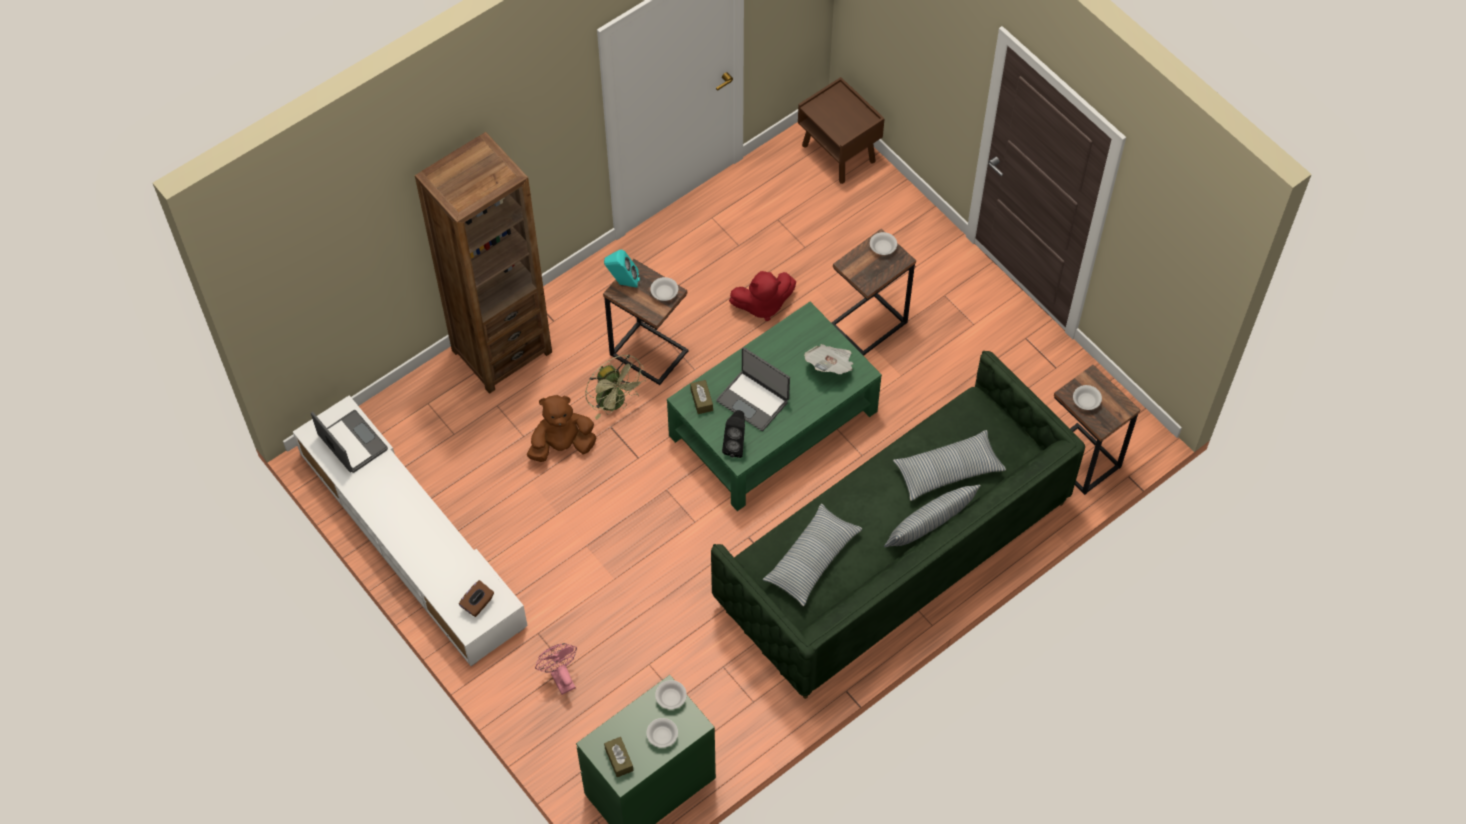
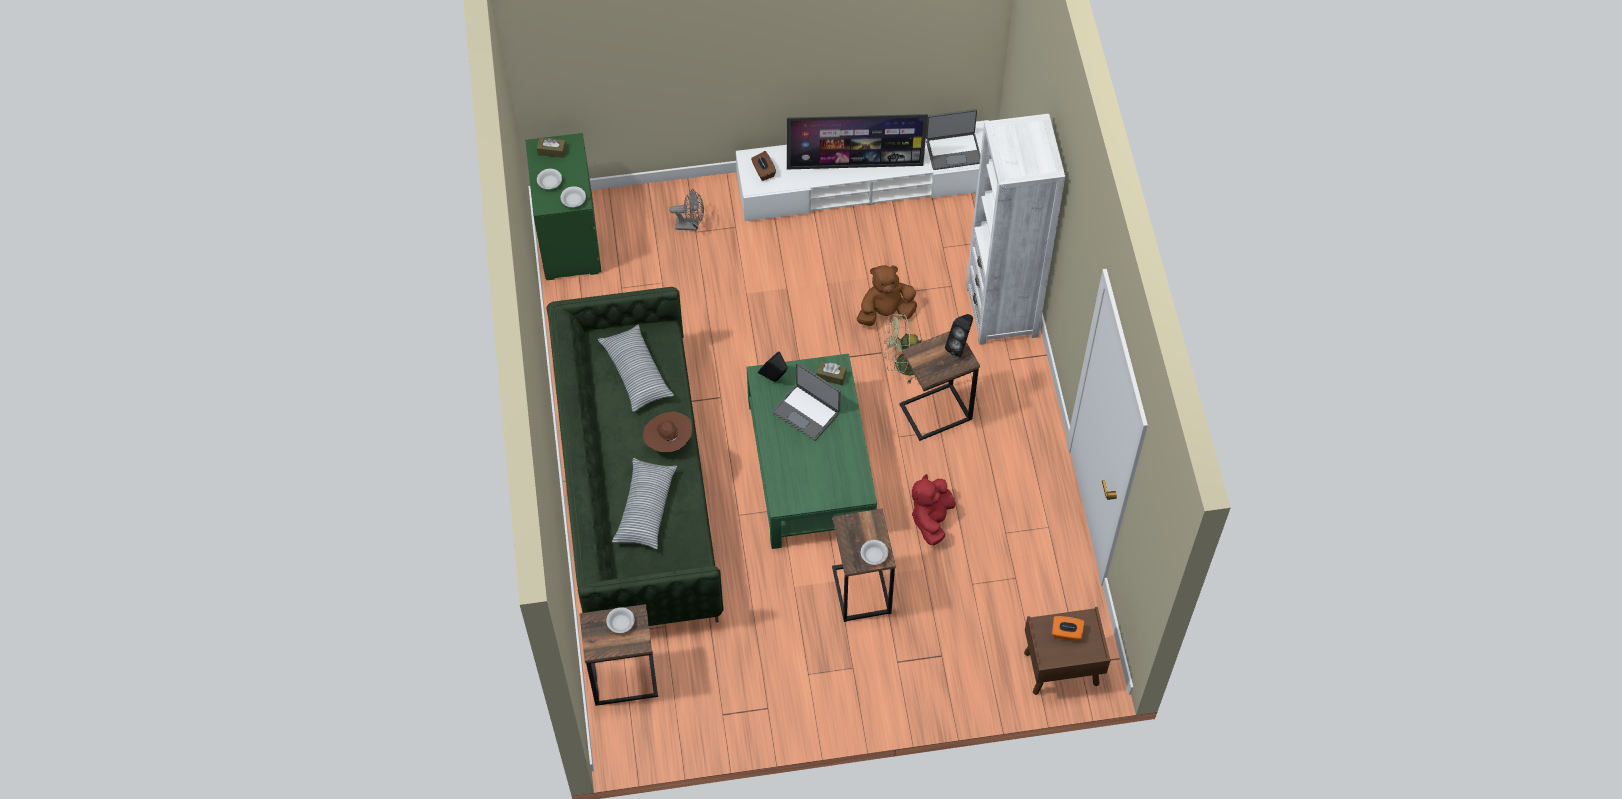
camera: 120 degrees right, 0 degrees up
brown bookcase [415,132,552,394] -> white bookcase [966,114,1065,345]
brown plush toy [527,395,596,462] -> brown plush toy turned 120 degrees counterclockwise [857,265,917,326]
pink fan [535,643,577,695] -> grey fan [669,189,704,231]
turquoise speaker [604,250,640,288] -> black speaker [945,314,973,358]
white bowl [650,277,678,301] -> none
laptop [716,347,790,431] -> laptop turned 120 degrees counterclockwise [772,363,841,441]
newspaper [804,344,853,374] -> none
pillow [884,485,981,547] -> none
none -> brown hat [643,411,692,452]
none -> television [787,114,928,169]
none -> orange tissue box [1052,616,1084,641]

